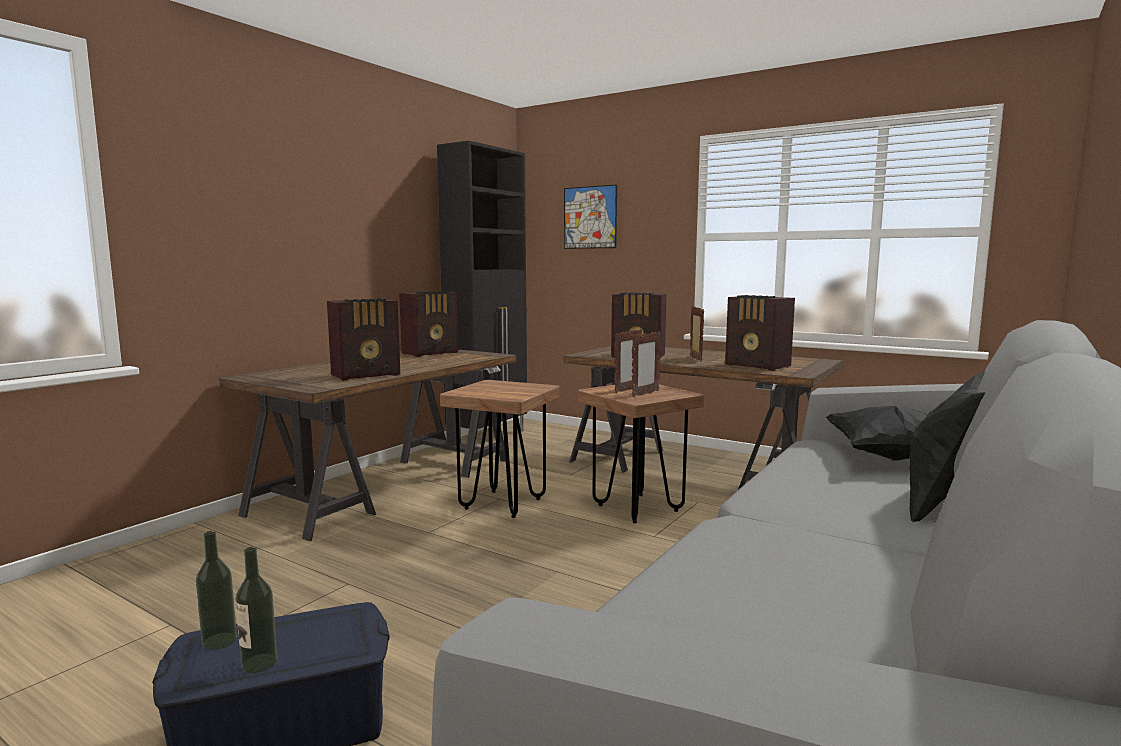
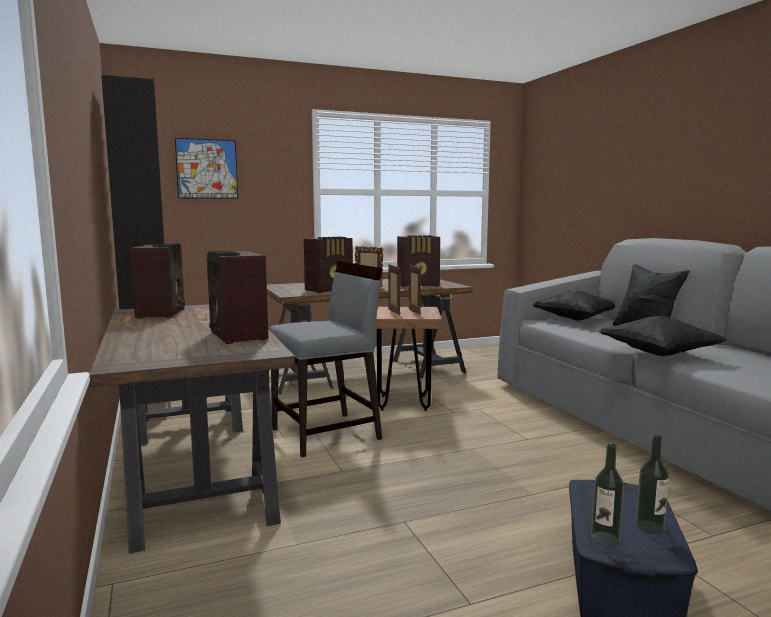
camera: 55 degrees left, 0 degrees up
radio [327,298,400,381] -> radio turned 150 degrees clockwise [207,251,268,344]
brown stool [440,380,559,518] -> grey chair [269,261,382,457]
none -> black pillow [599,316,727,356]

